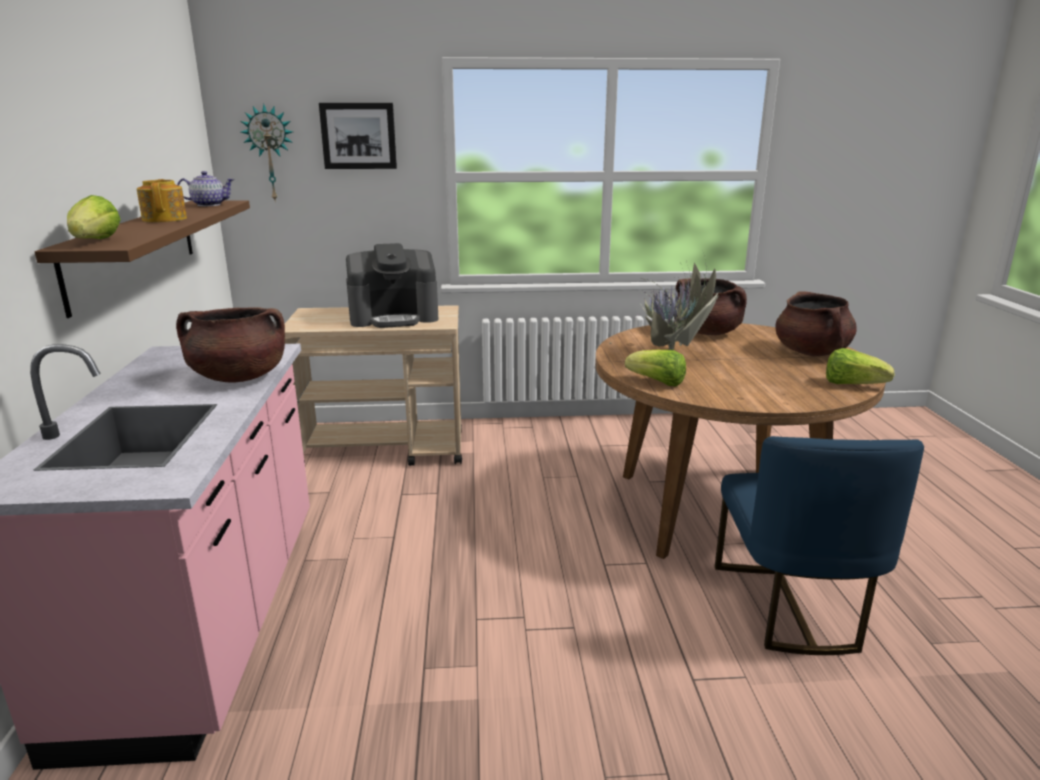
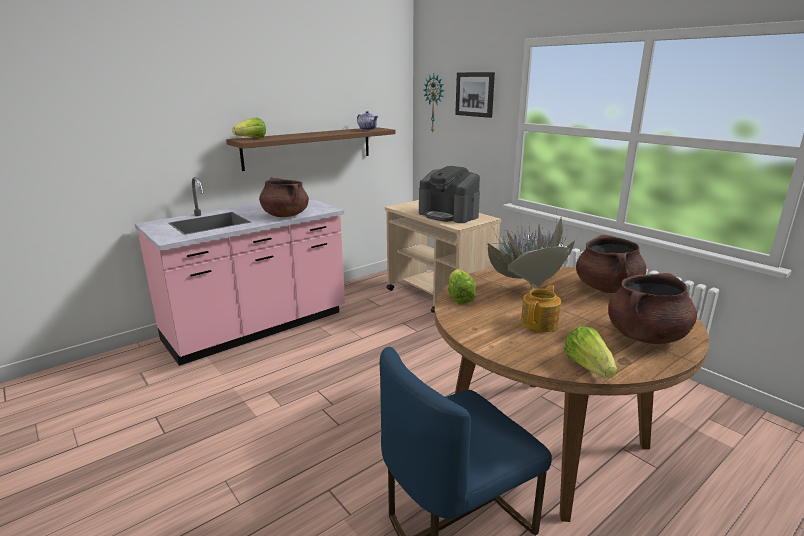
camera: 55 degrees right, 0 degrees up
teapot [137,179,187,222] -> teapot moved to [521,285,561,332]

